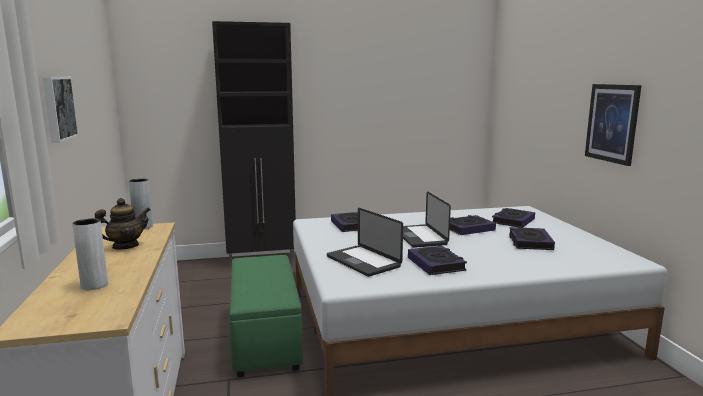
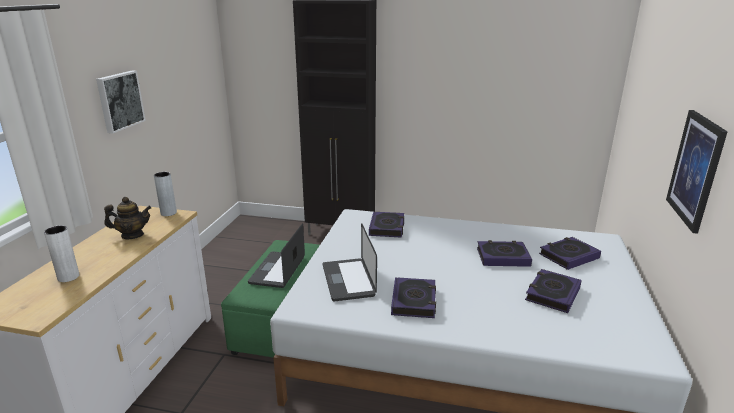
camera: 25 degrees right, 10 degrees up
laptop [403,191,451,248] -> laptop moved to [248,223,305,288]

